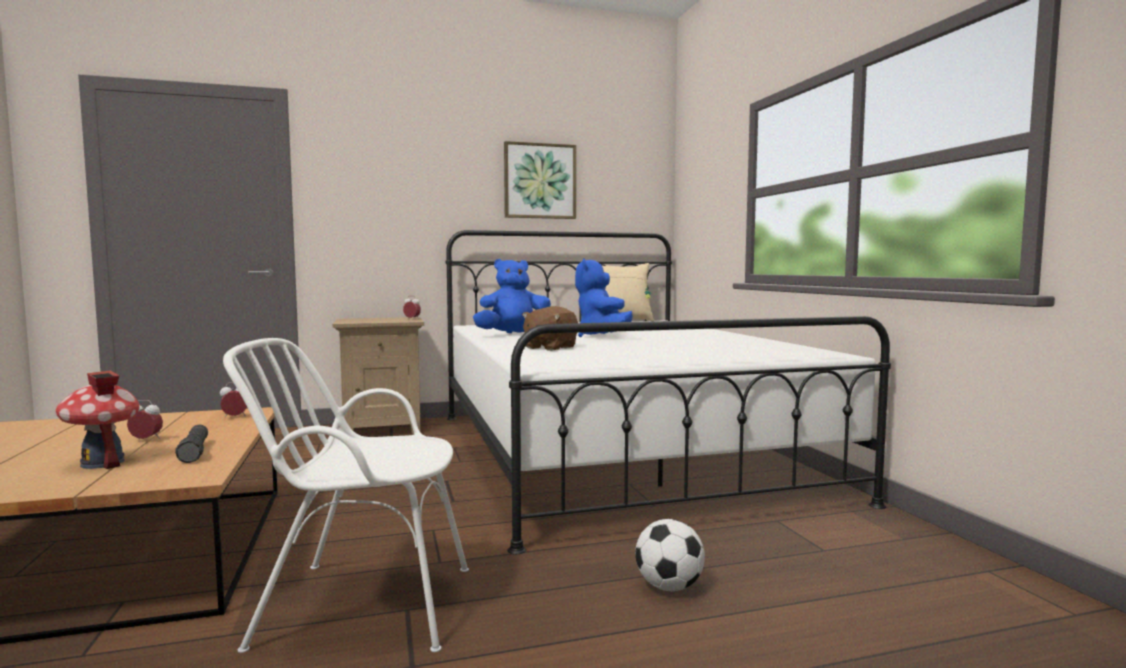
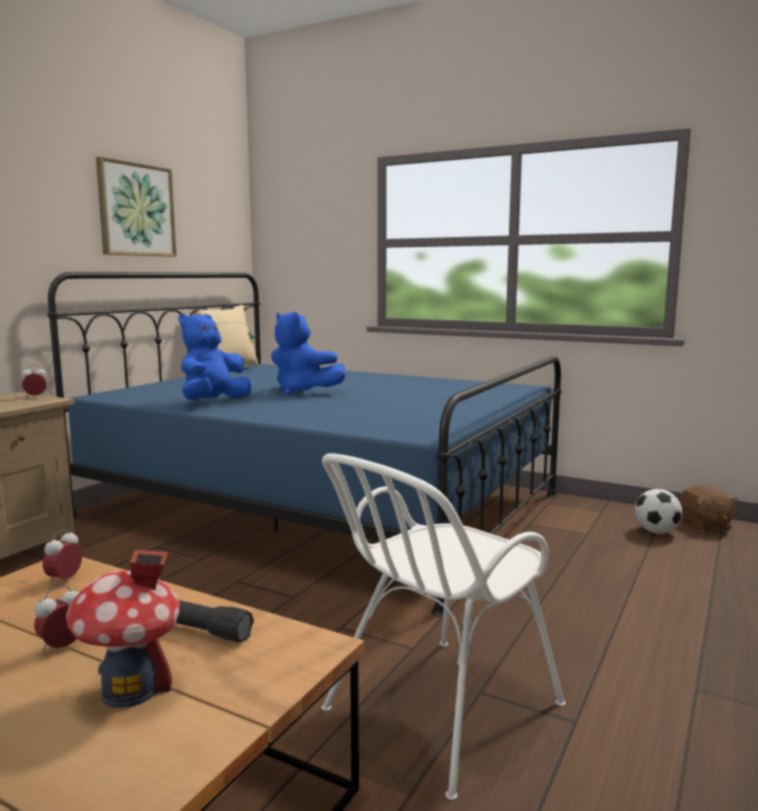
camera: 45 degrees left, 5 degrees up
white bed [446,230,891,554] -> blue bed [47,272,561,617]
brown plush toy [522,306,578,351] -> brown plush toy moved to [679,485,738,532]
football [635,519,705,591] -> football moved to [635,489,683,534]

